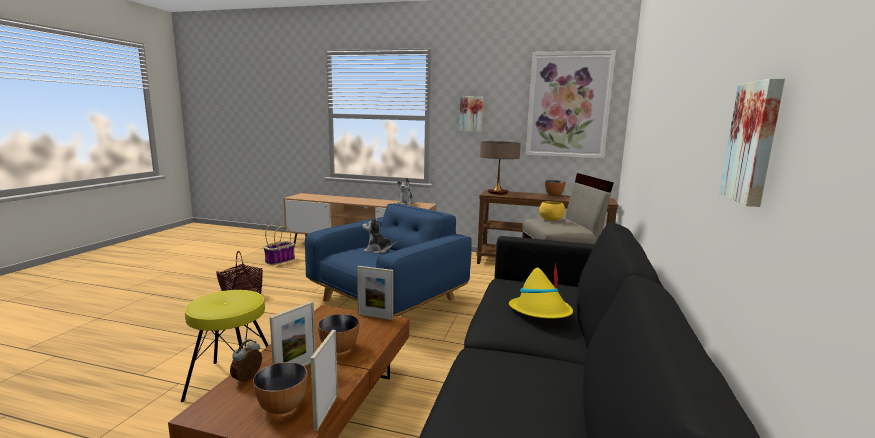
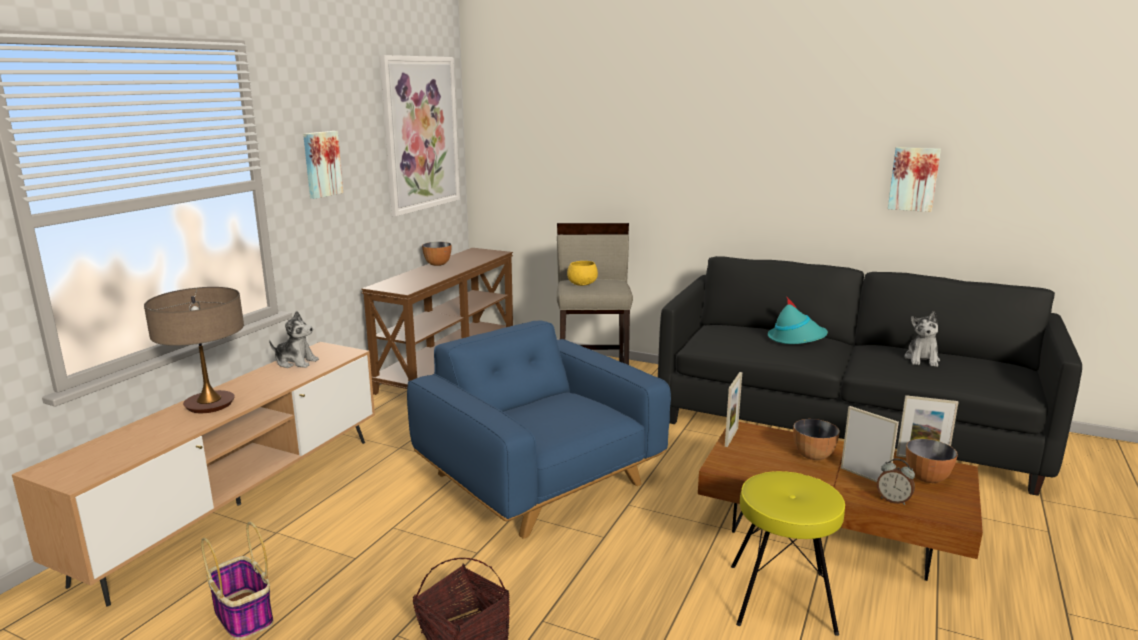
camera: 80 degrees left, 5 degrees up
plush toy [362,216,396,254] -> plush toy moved to [904,312,940,367]
table lamp [480,141,521,195] -> table lamp moved to [144,287,244,413]
yellow hat [509,263,573,319] -> turquoise hat [768,296,828,344]

